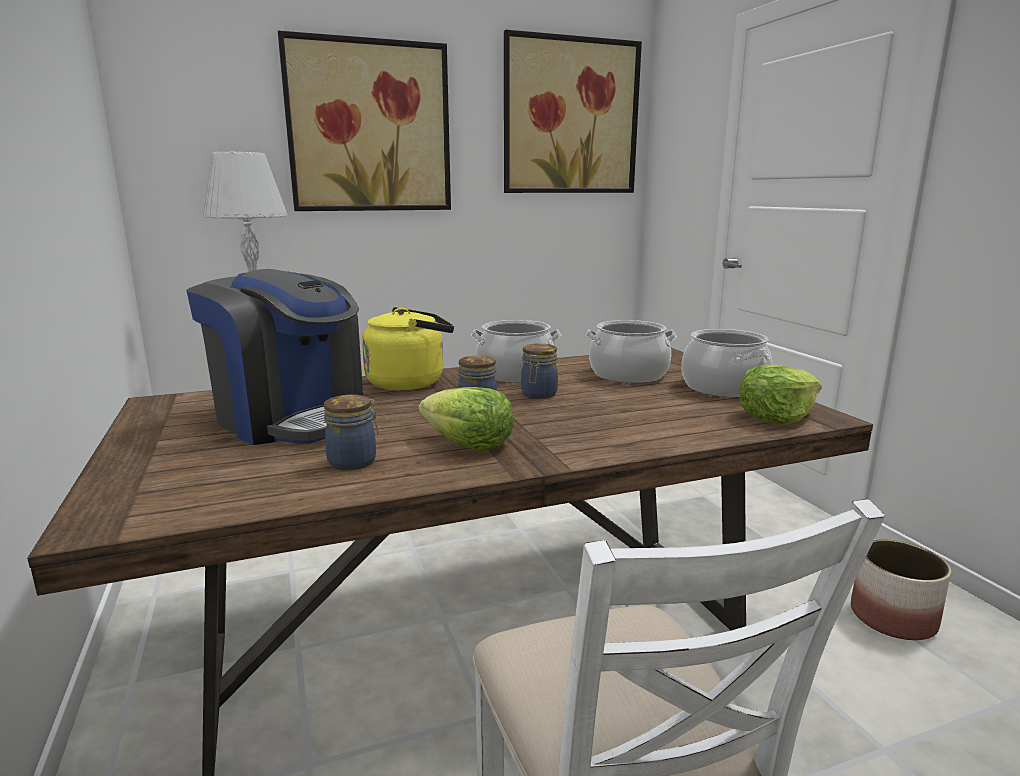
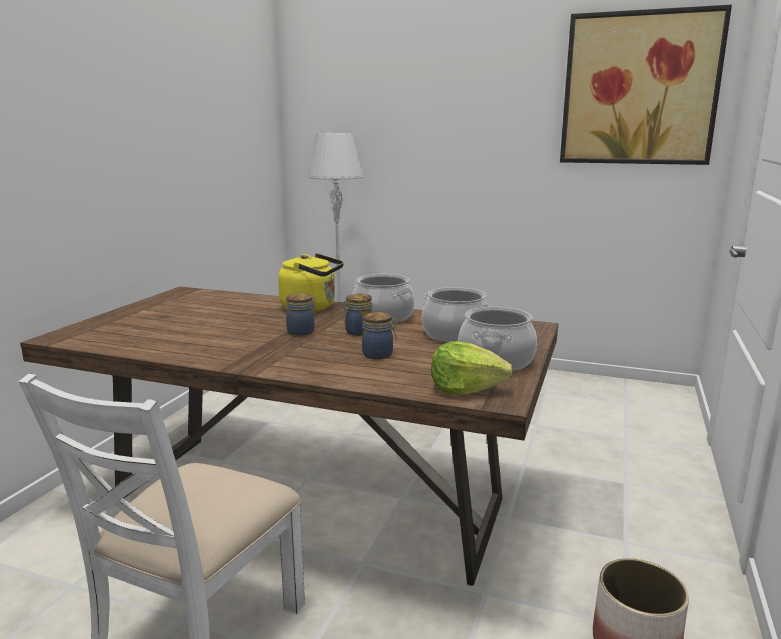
camera: 40 degrees right, 0 degrees up
coffee machine [186,269,376,445] -> none
picture [278,31,451,211] -> none
jar [324,395,378,471] -> jar moved to [362,312,396,360]
lettuce [419,387,514,451] -> none

